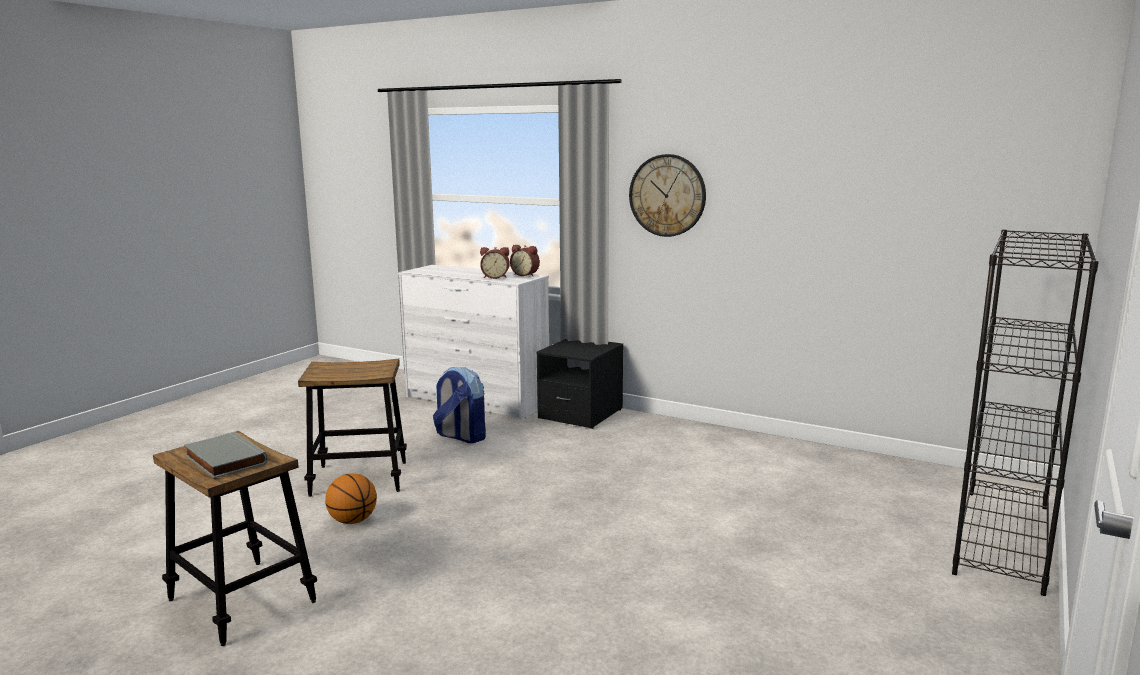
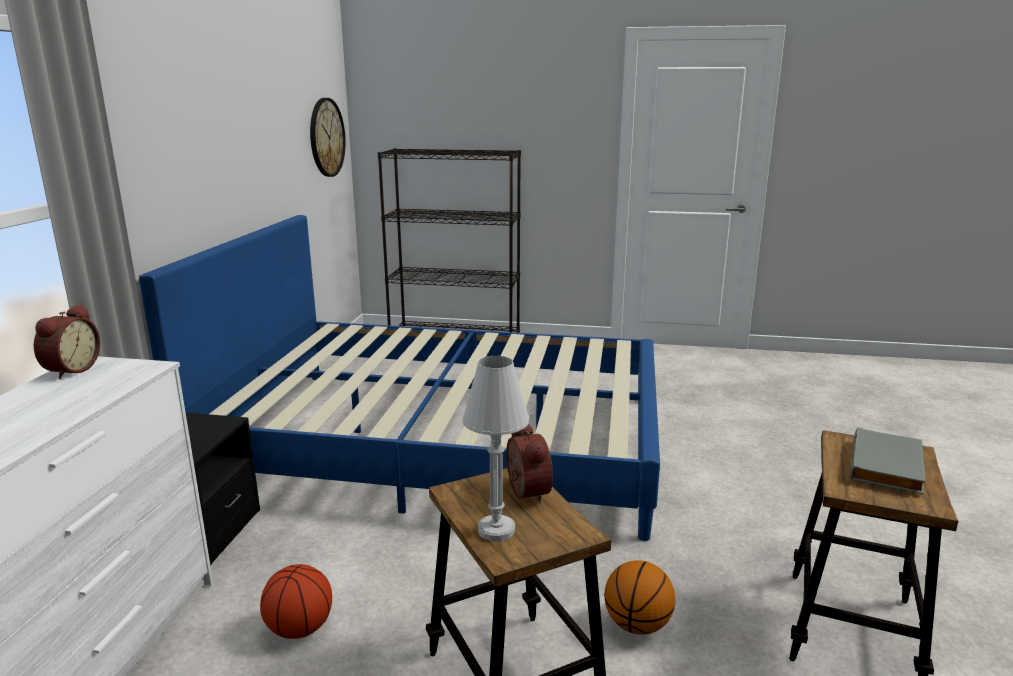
camera: 110 degrees left, 5 degrees up
backpack [433,367,486,443] -> basketball [260,564,332,639]
alarm clock [480,247,510,279] -> alarm clock moved to [506,425,553,504]
wall clock [629,154,706,237] -> wall clock moved to [310,98,346,177]
none -> blue bed [139,215,660,541]
none -> white table lamp [462,356,530,541]

